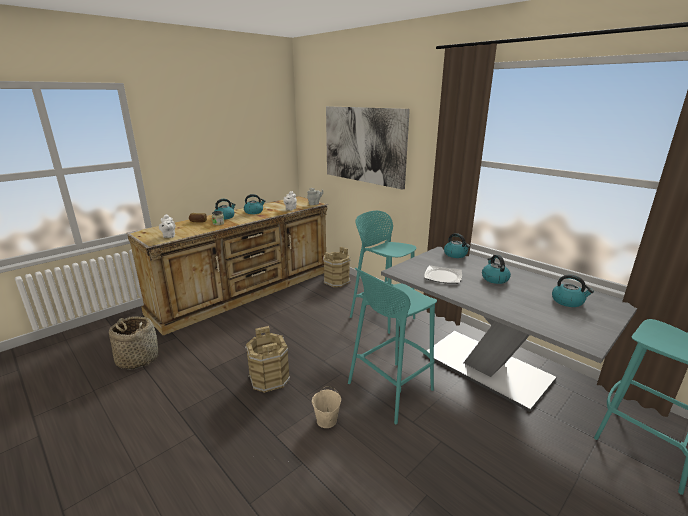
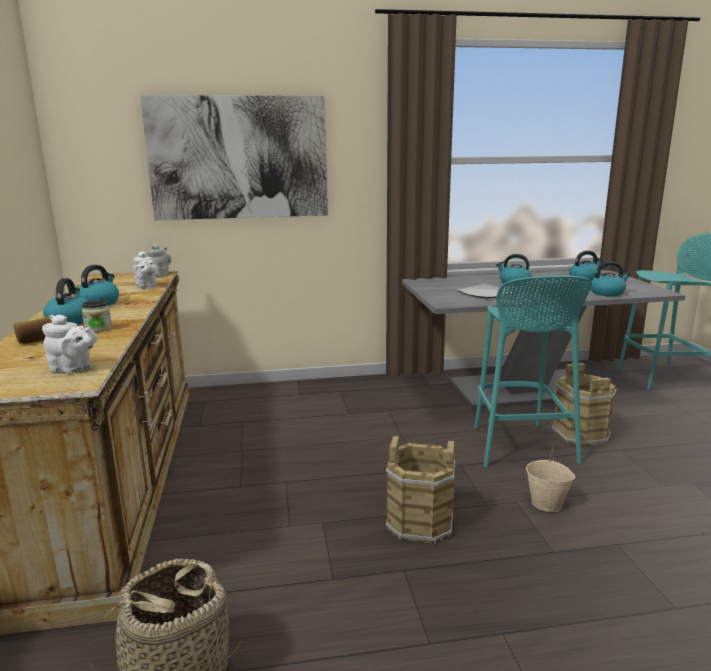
camera: 55 degrees left, 5 degrees down
brown bucket [323,247,350,287] -> brown bucket moved to [552,363,617,447]
turquoise stool [350,211,416,334] -> none
kettle [444,233,470,258] -> kettle moved to [591,262,631,296]

